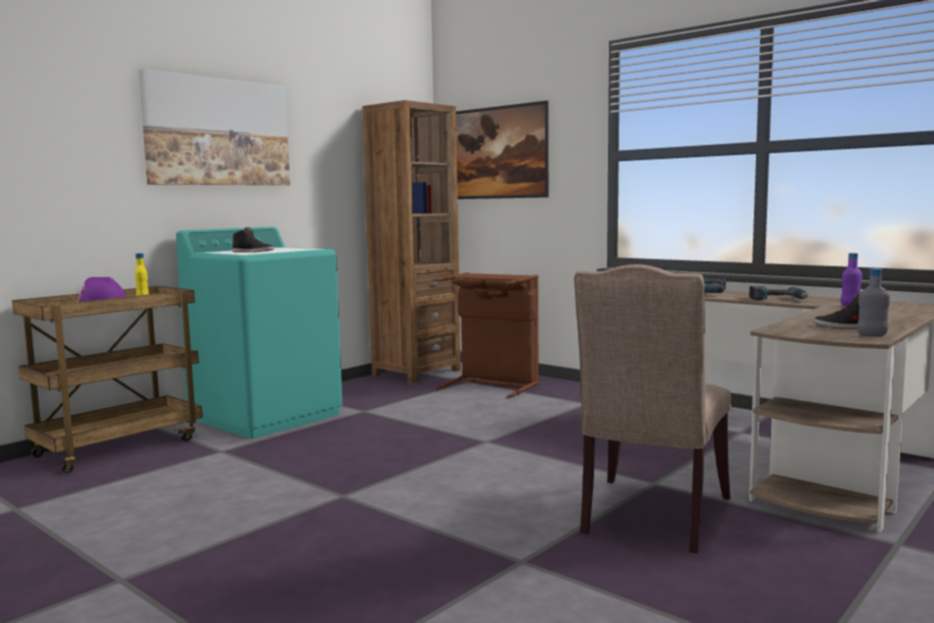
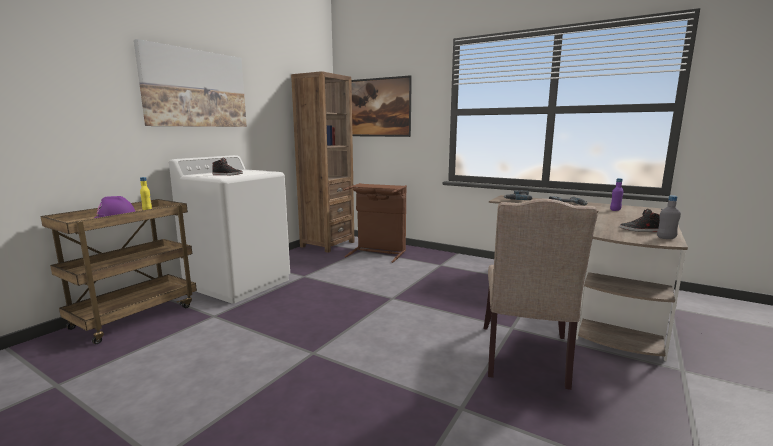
camera: 10 degrees left, 5 degrees up
turquoise washing machine [176,227,342,439] -> white washing machine [169,155,290,304]

